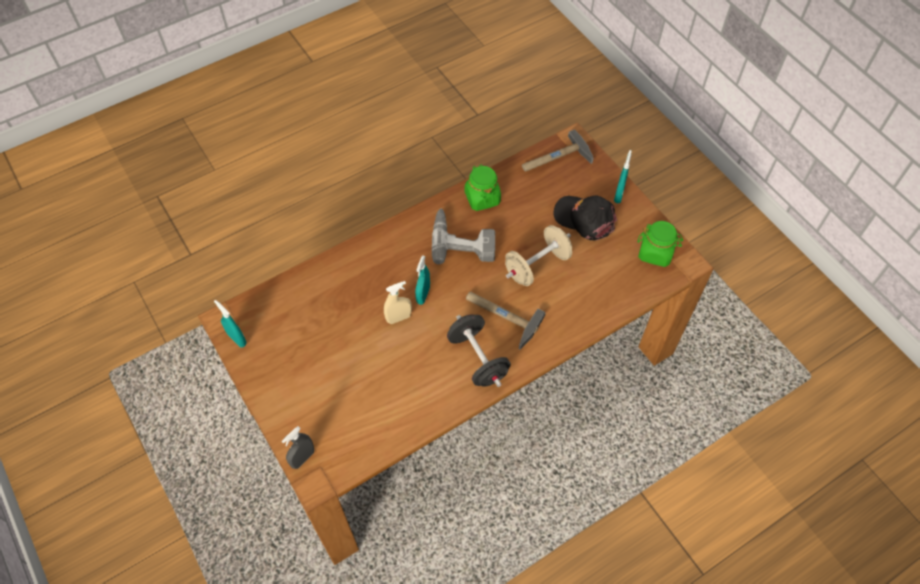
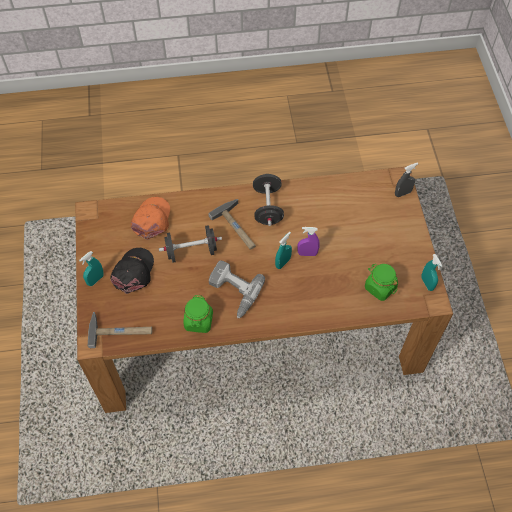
camera: 155 degrees left, 0 degrees up
beige spray bottle [384,281,412,324] -> purple spray bottle [297,227,320,256]
beige dumbbell [505,225,572,286] -> black dumbbell [159,225,222,263]
black cap [553,195,617,241] -> black cap turned 135 degrees counterclockwise [110,247,154,294]
green jar [637,221,683,267] -> green jar moved to [365,264,398,301]
none -> orange cap [131,197,170,240]

